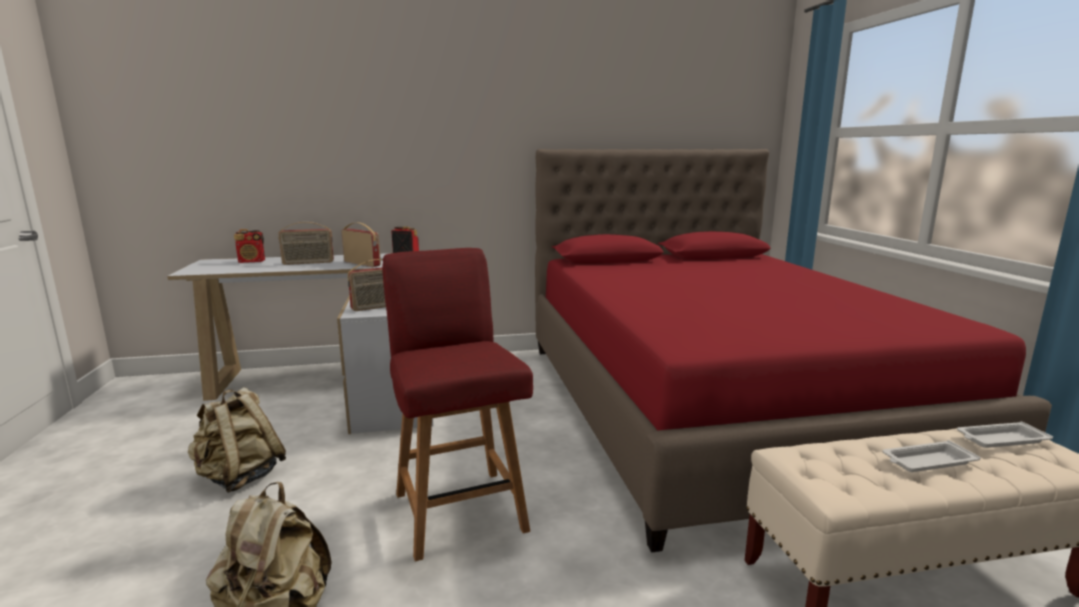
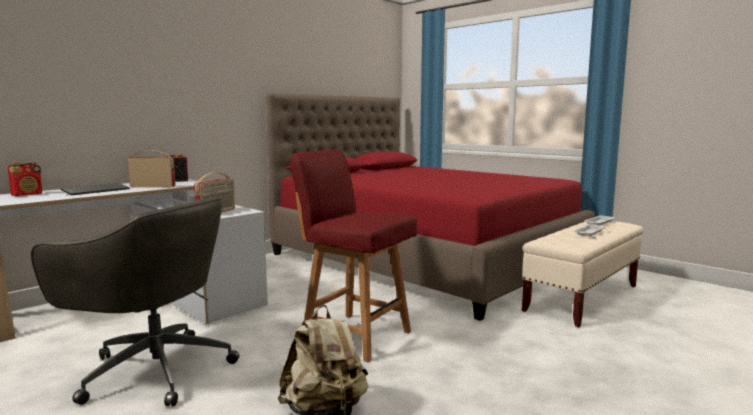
camera: 35 degrees left, 5 degrees down
beige backpack [188,387,286,493] -> grey office chair [31,196,240,406]
radio [278,222,334,265] -> keyboard [60,183,130,195]

